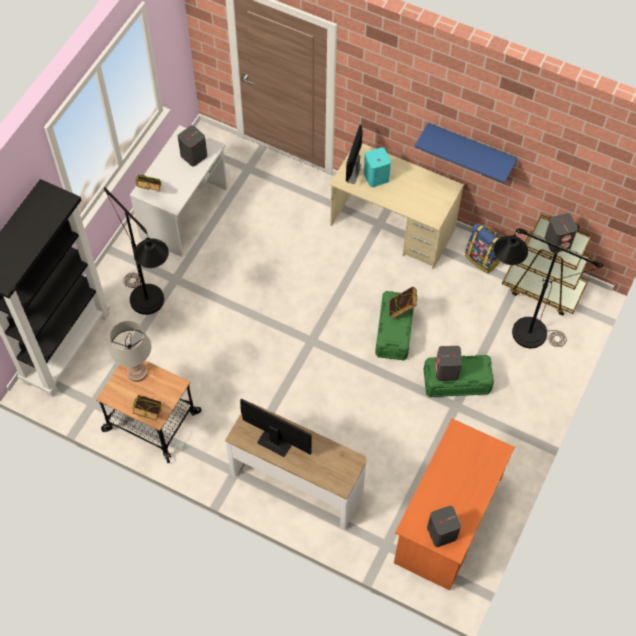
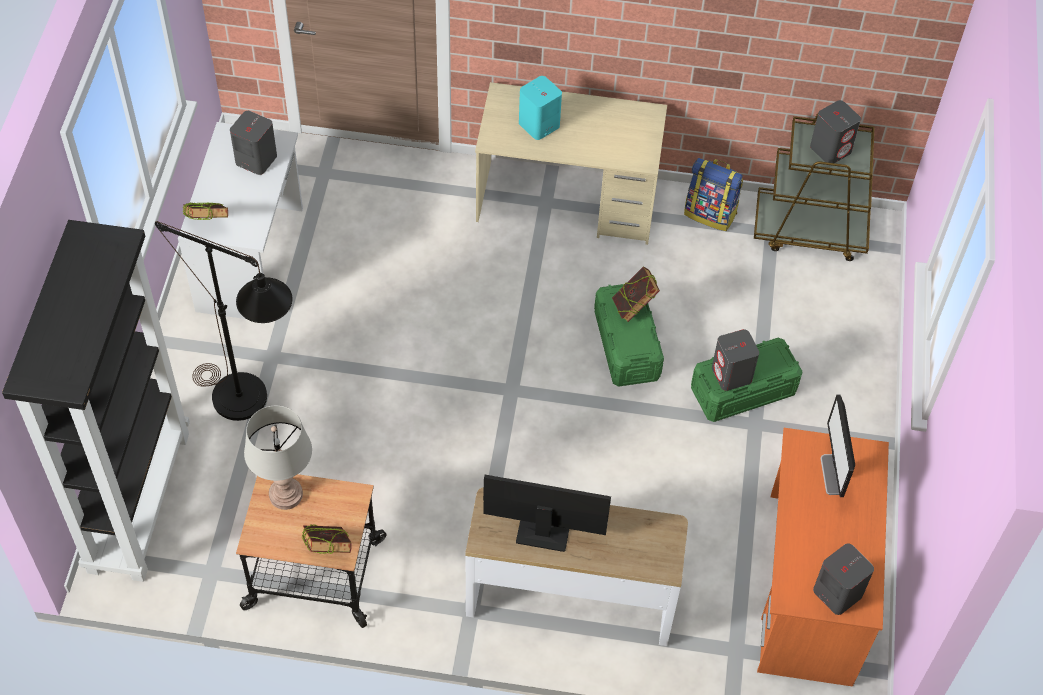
camera: 20 degrees left, 5 degrees down
monitor [346,124,363,184] -> monitor moved to [821,395,855,497]
blue shelf [414,123,517,183] -> none
black floor lamp [493,228,603,348] -> none

